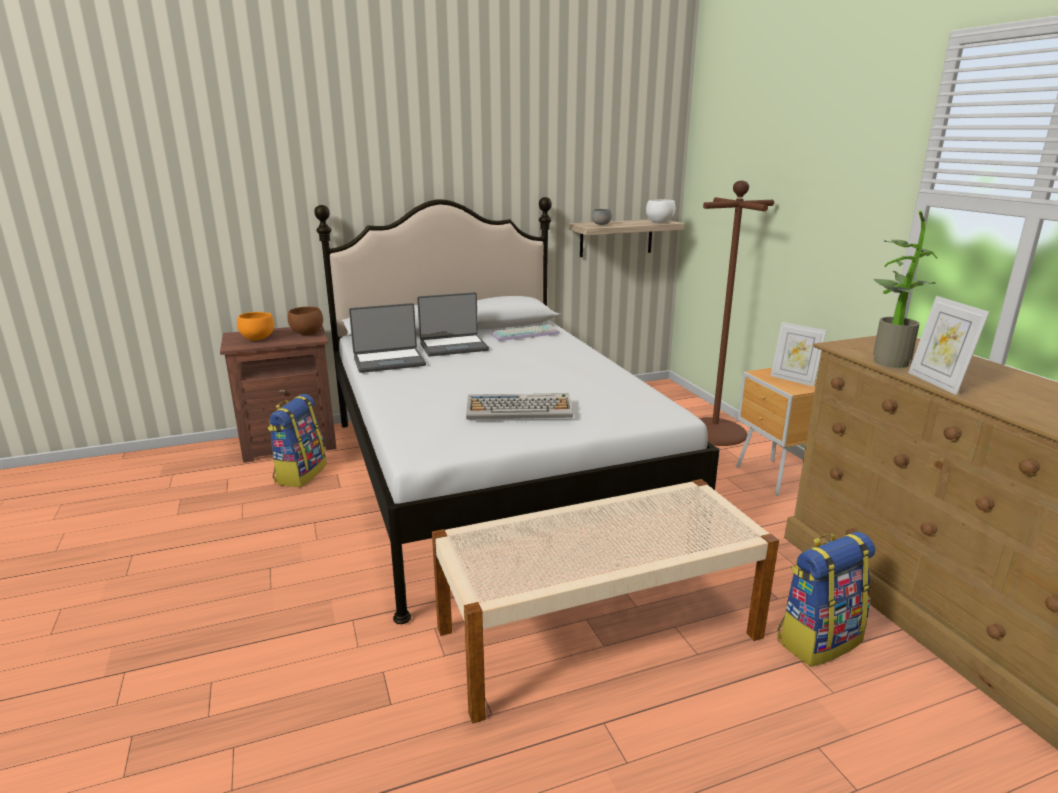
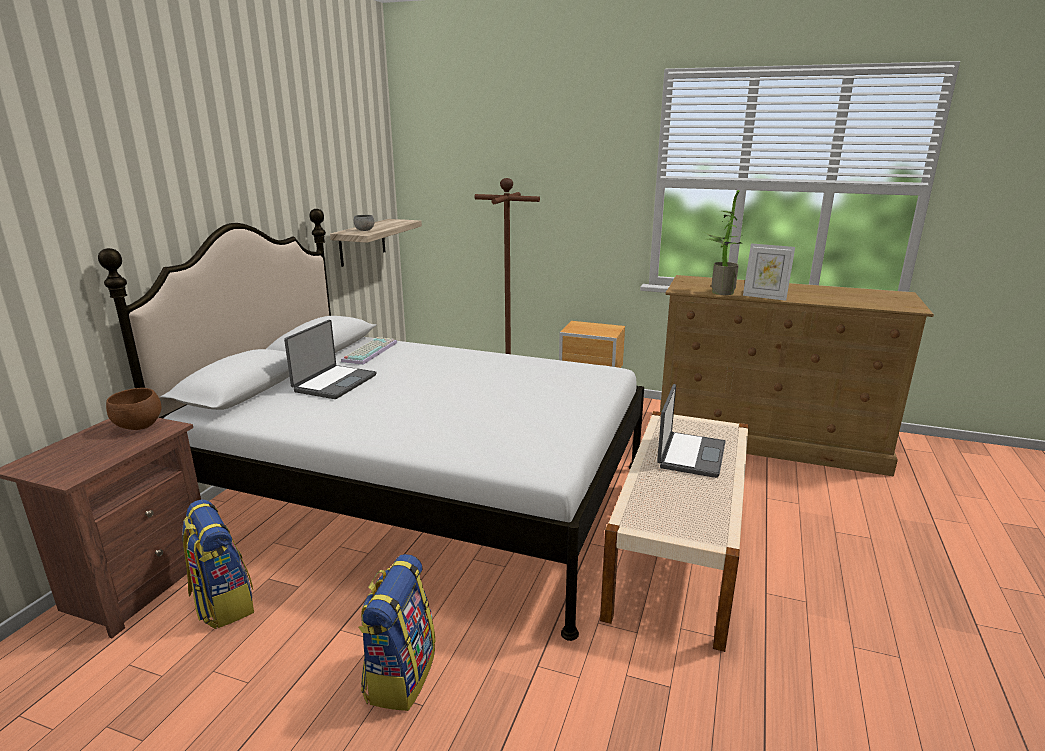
camera: 50 degrees left, 0 degrees up
orange bowl [237,312,274,341] -> none
laptop [349,303,426,373] -> laptop moved to [657,384,726,478]
keyboard [466,393,573,420] -> none
white bowl [646,199,675,223] -> none
picture frame [771,322,826,387] -> none
backpack [778,532,875,667] -> backpack moved to [359,554,436,711]

